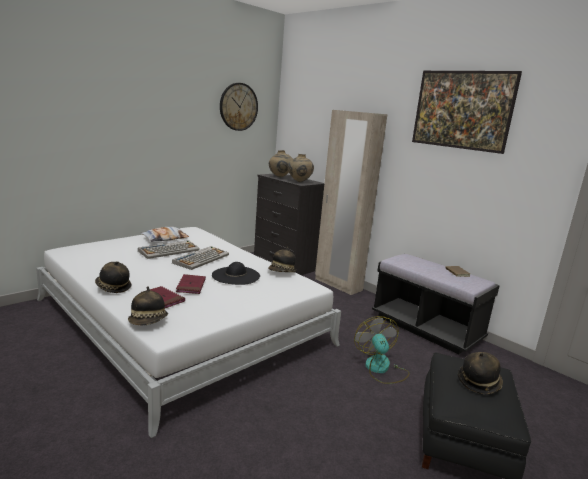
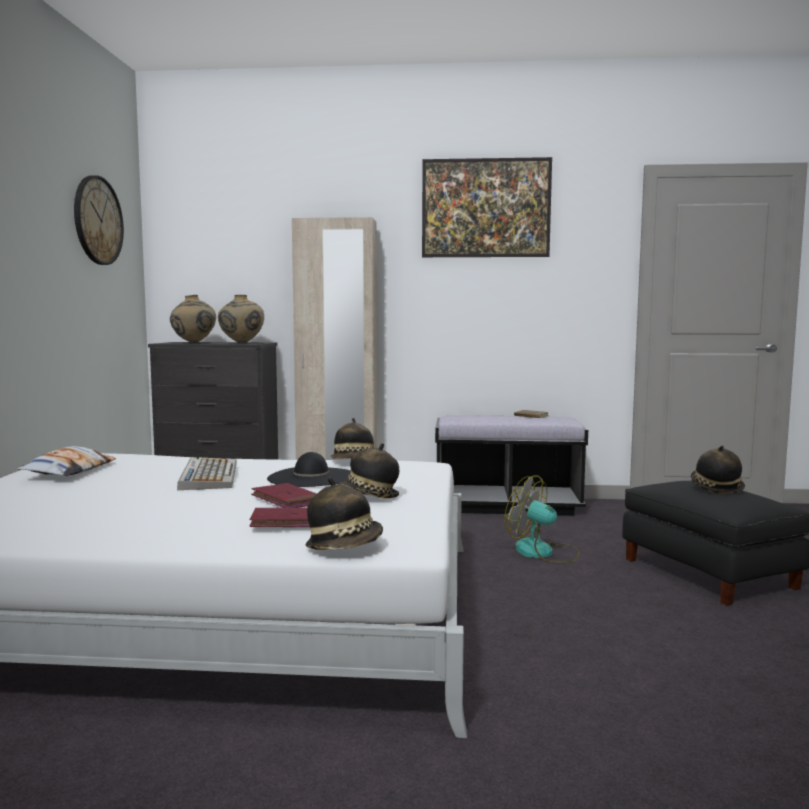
camera: 40 degrees left, 10 degrees down
hat [95,261,131,293] -> hat moved to [338,443,399,498]
keyboard [138,240,200,259] -> none

